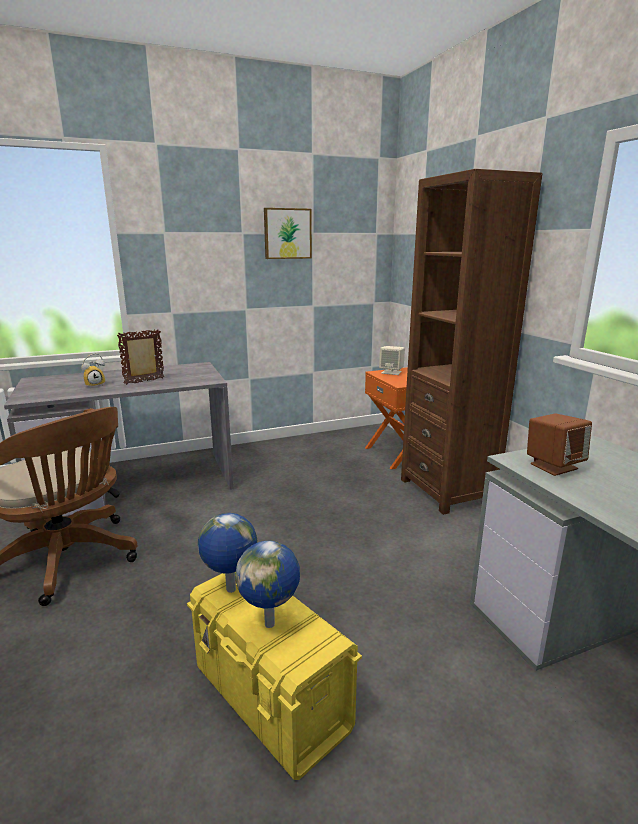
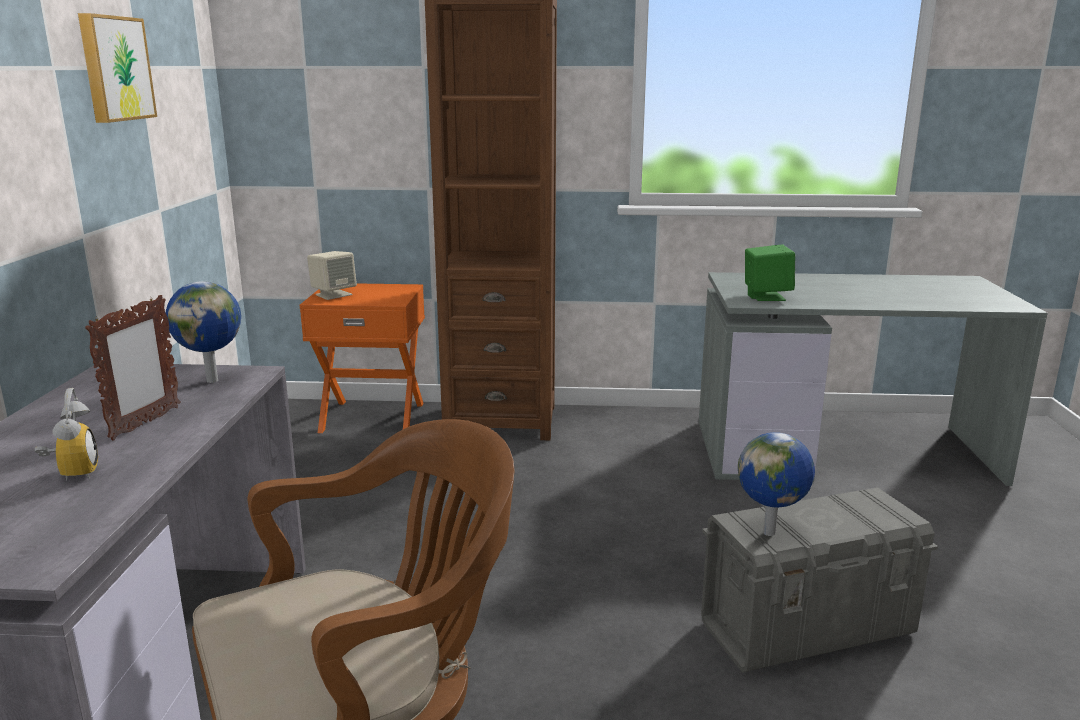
camera: 65 degrees left, 0 degrees up
picture frame [117,329,164,385] -> picture frame turned 150 degrees counterclockwise [85,295,180,441]
yellow storage box [187,573,362,780] -> grey storage box [701,487,938,672]
globe [235,541,300,628] -> globe moved to [166,281,241,383]
brown speaker [527,413,592,476] -> green speaker [745,245,795,301]

